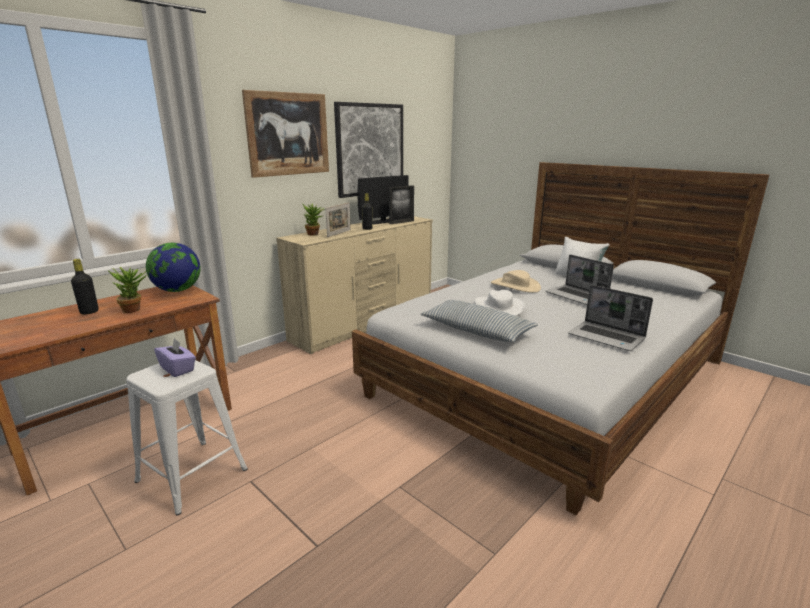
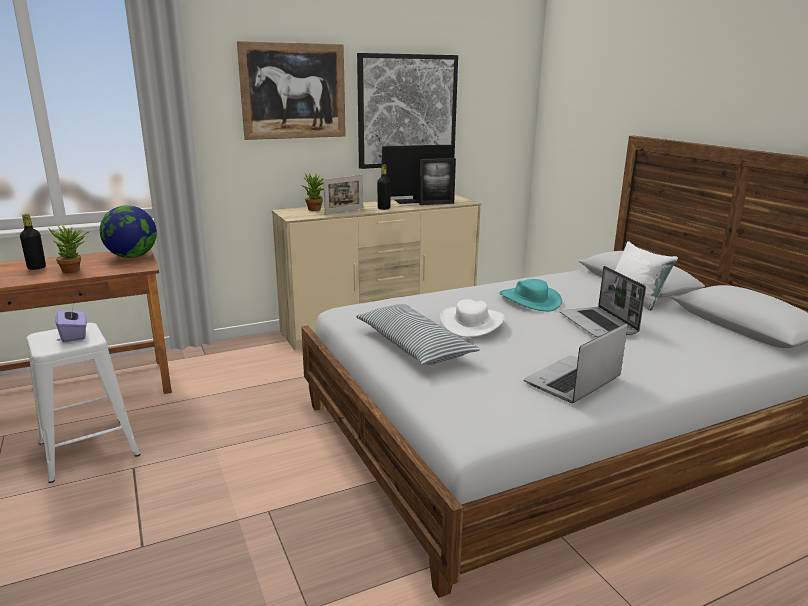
camera: 20 degrees right, 0 degrees up
beige hat [491,270,541,293] -> turquoise hat [499,279,562,312]
laptop [568,285,653,351] -> laptop turned 75 degrees clockwise [524,323,628,403]

